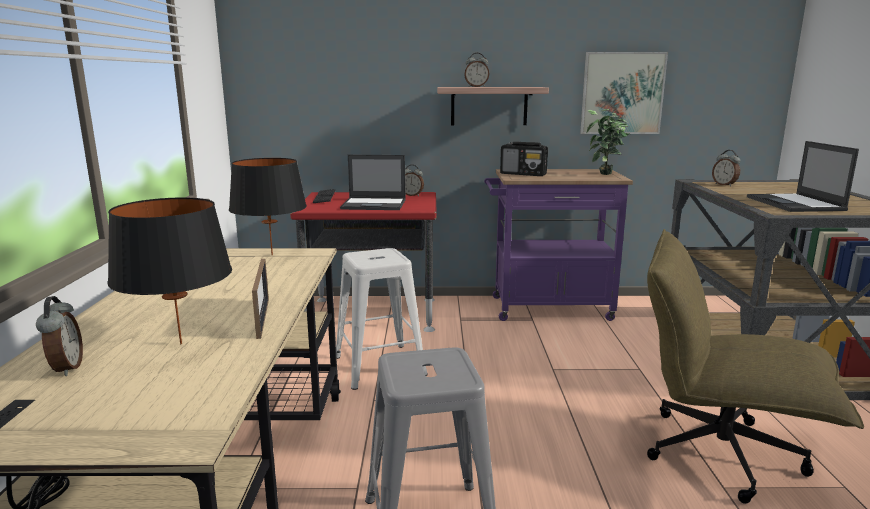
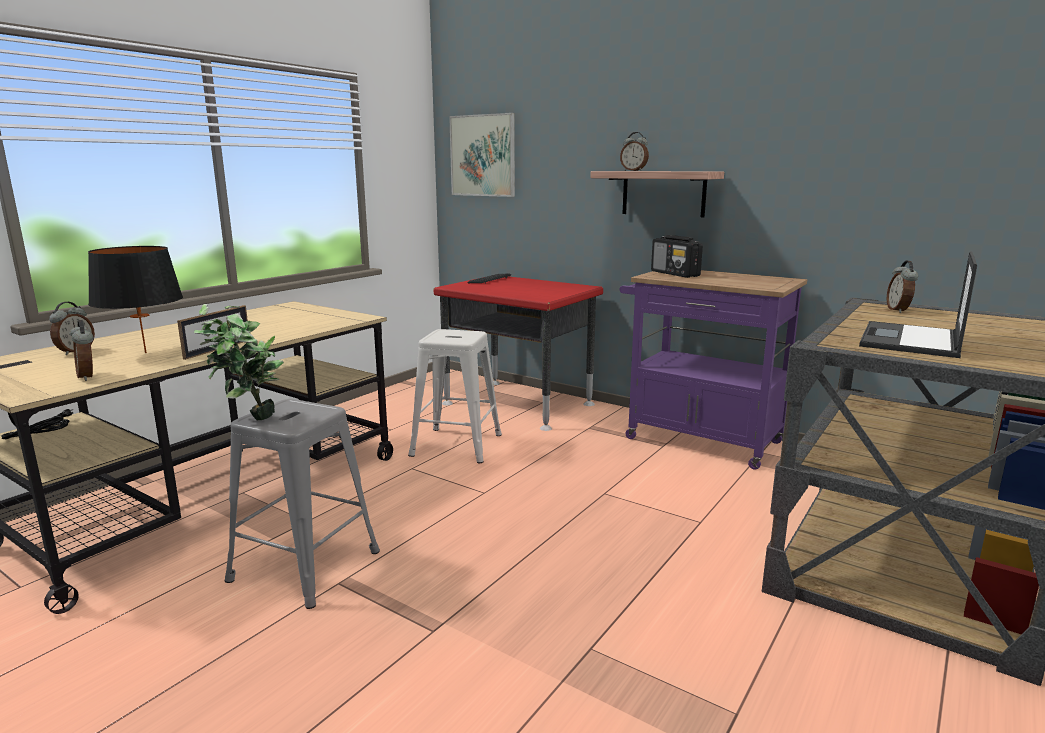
camera: 35 degrees right, 0 degrees up
black table lamp [229,158,307,255] -> none
laptop [340,155,406,210] -> none
alarm clock [405,165,424,196] -> alarm clock moved to [69,320,94,381]
picture [580,52,668,134] -> picture moved to [449,113,515,197]
potted plant [586,109,629,175] -> potted plant moved to [193,304,284,420]
beige office chair [647,229,864,504] -> none

